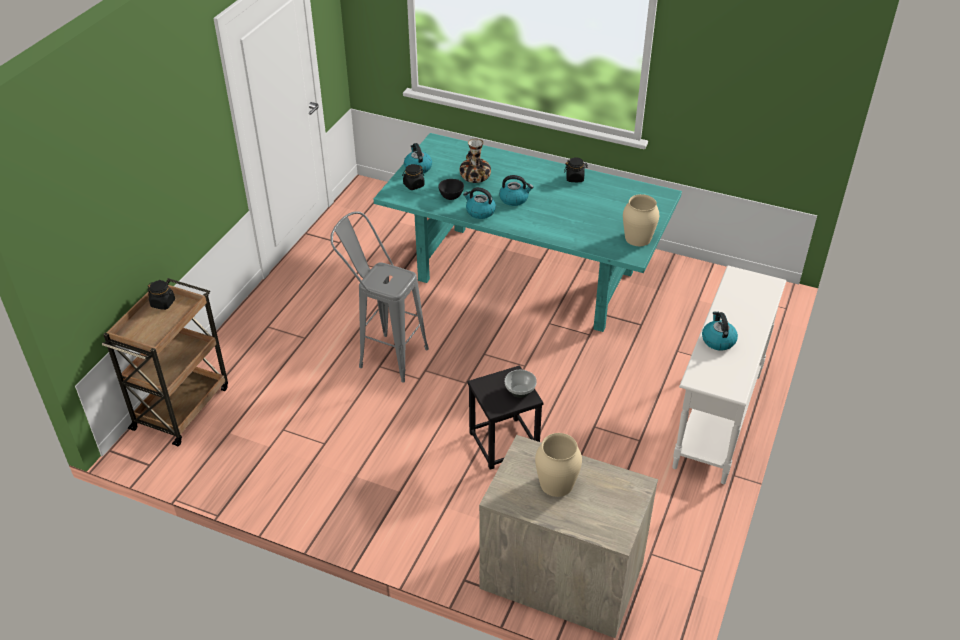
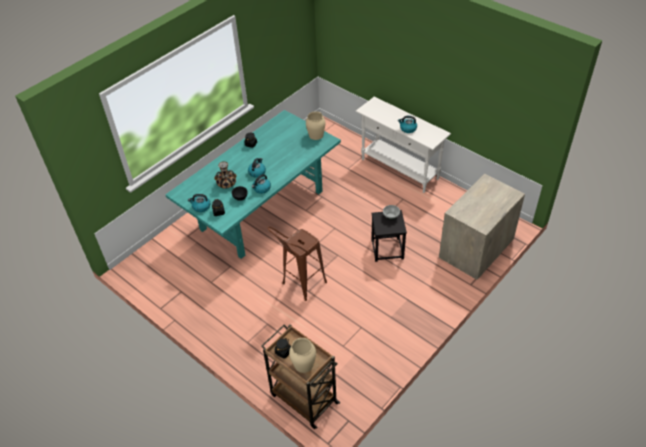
camera: 70 degrees left, 5 degrees up
grey stool [330,211,429,383] -> brown stool [267,226,327,301]
beige vase [535,433,582,497] -> beige vase moved to [289,338,316,373]

